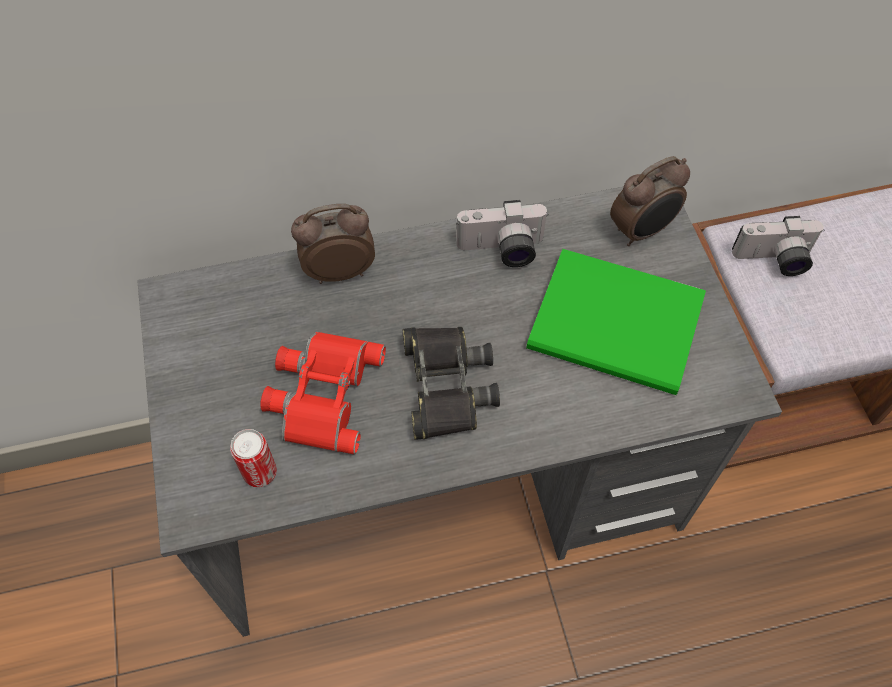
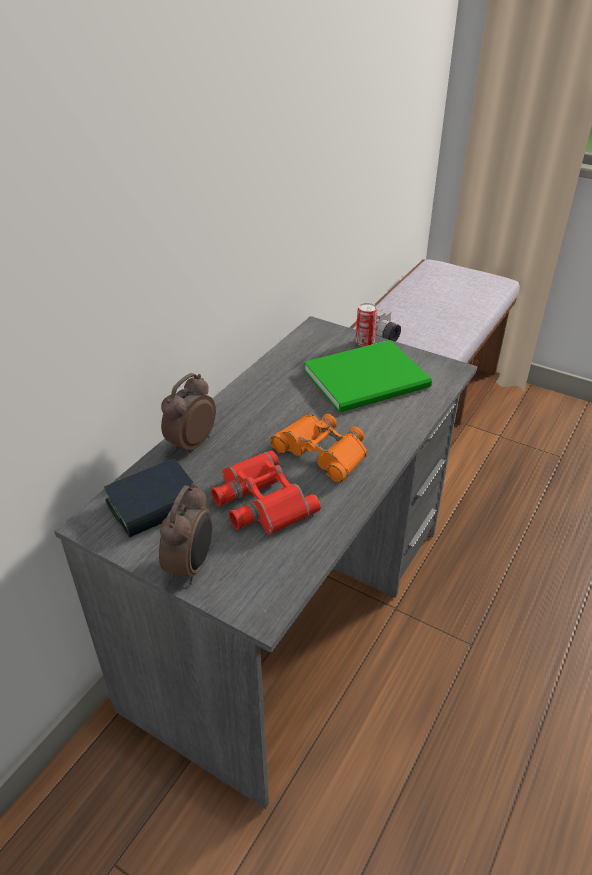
camera: 45 degrees left, 20 degrees down
can [230,429,277,487] -> can moved to [356,303,377,346]
black binoculars [403,327,500,440] -> orange binoculars [270,414,367,483]
camera [456,200,549,267] -> none
alarm clock [610,156,690,246] -> alarm clock moved to [159,483,212,585]
none -> book [104,458,197,537]

